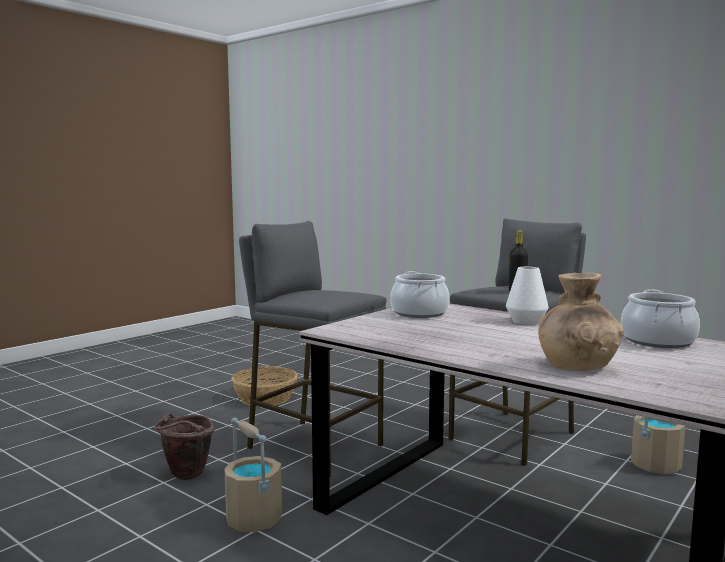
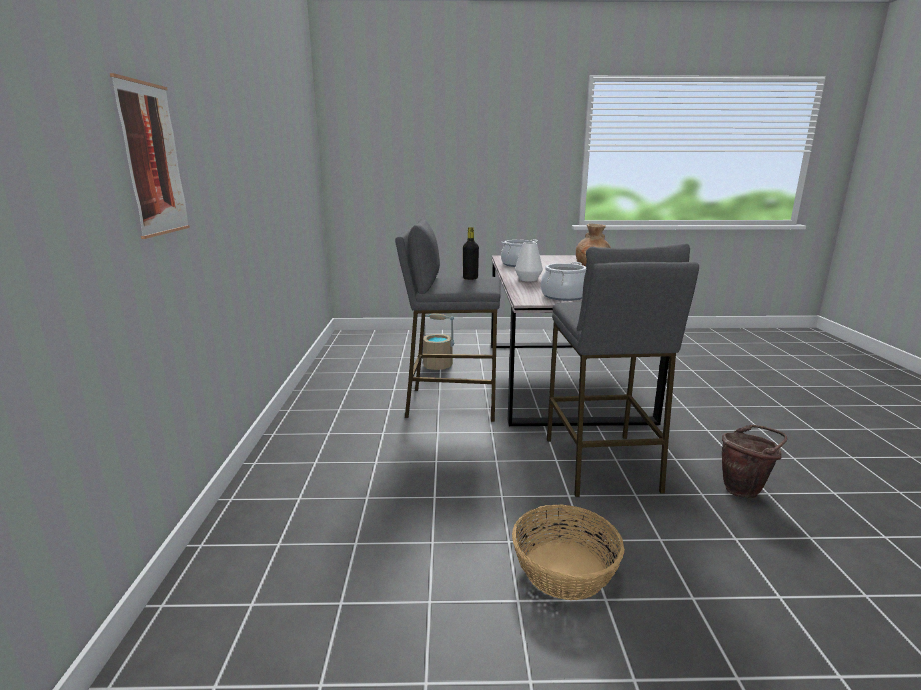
camera: 130 degrees left, 10 degrees up
beige bucket [224,418,282,532] -> none
none -> picture [110,73,190,239]

